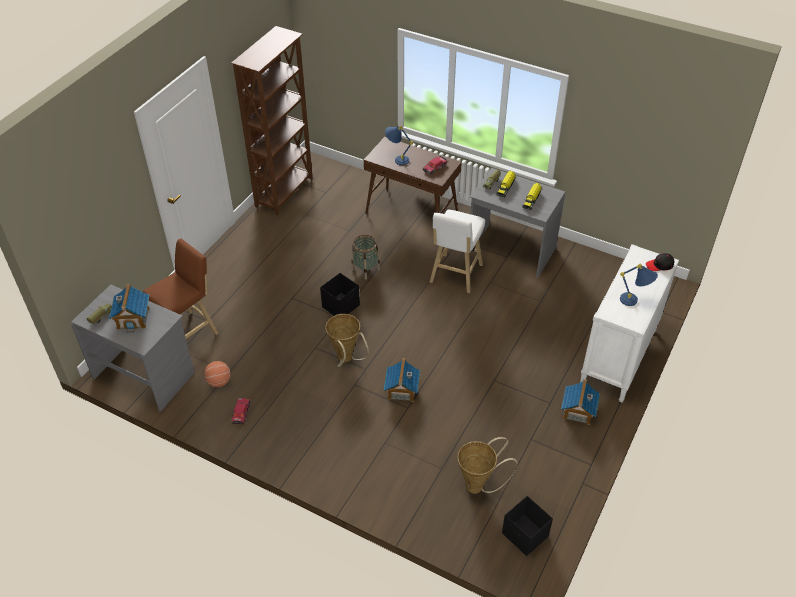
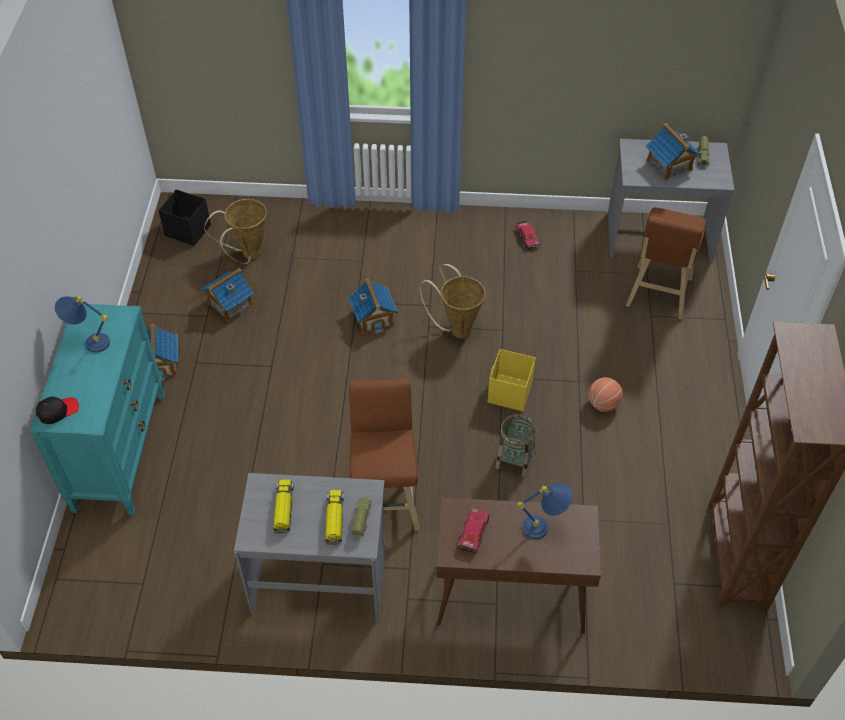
camera: 155 degrees right, 5 degrees up
basketball [204,361,230,387] -> basketball moved to [588,377,623,412]
black storage box [320,273,360,316] -> yellow storage box [488,349,536,411]
white stool [430,210,485,293] -> brown stool [349,379,420,531]
white dresser [580,244,679,403] -> turquoise dresser [30,304,165,516]
none -> toy house [201,268,254,322]

